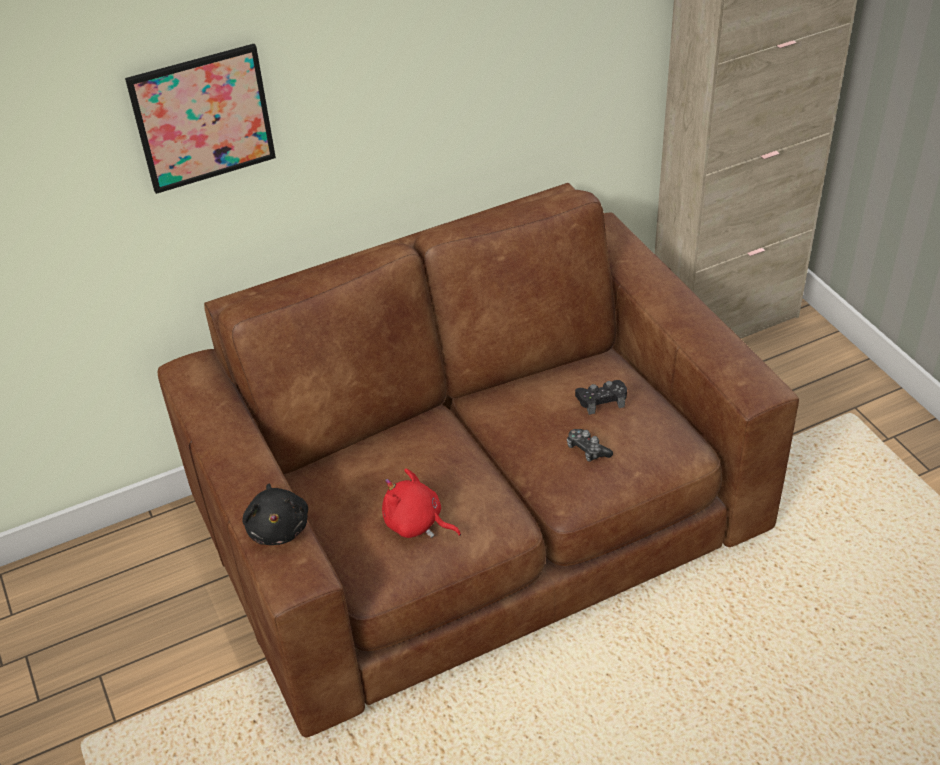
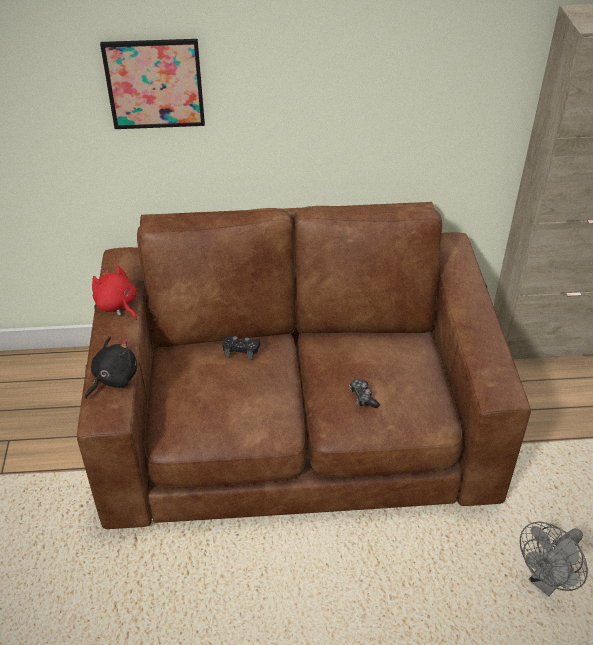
camera: 20 degrees right, 0 degrees up
black plush toy [242,484,308,545] -> black plush toy turned 150 degrees counterclockwise [85,336,137,399]
red plush toy [382,469,461,538] -> red plush toy moved to [92,265,137,320]
black game controller [575,380,627,415] -> black game controller moved to [222,336,260,359]
none -> grey fan [520,521,588,596]

